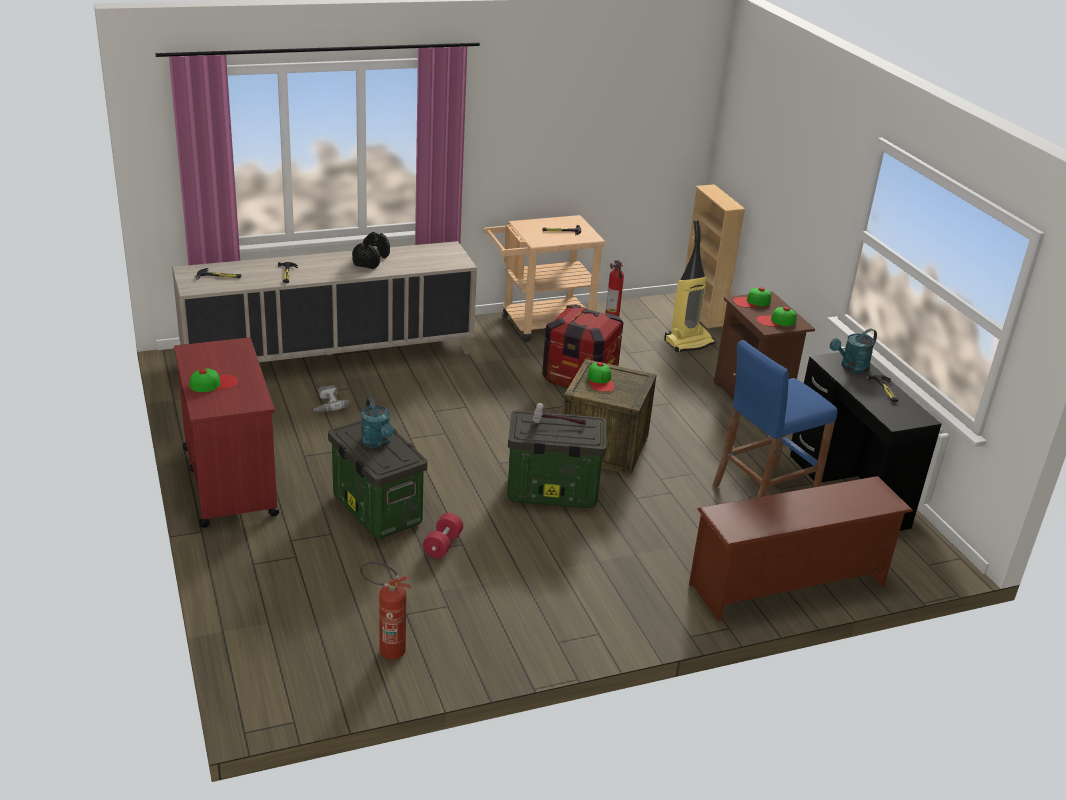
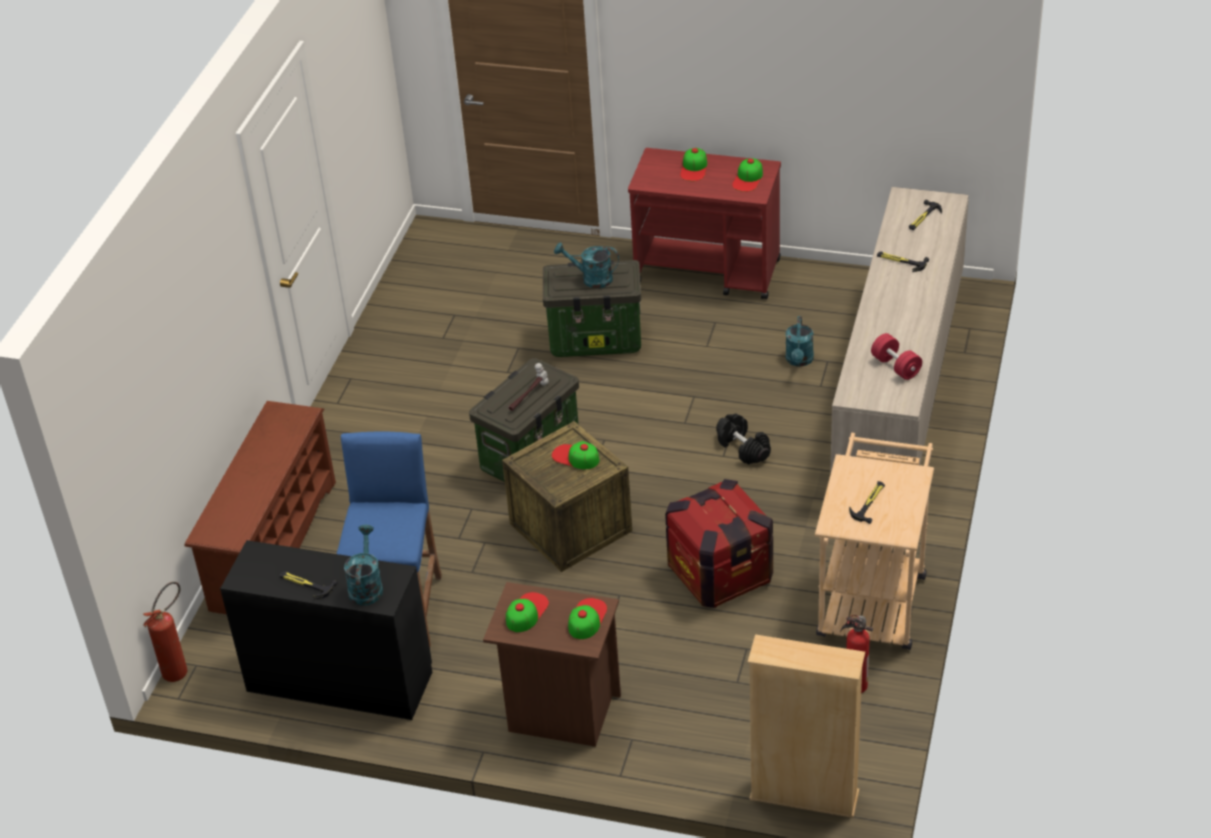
camera: 130 degrees right, 10 degrees up
power drill [313,385,349,412] -> turquoise watering can [786,316,814,367]
black dumbbell [352,232,390,269] -> black dumbbell moved to [716,414,771,464]
fire extinguisher [360,561,412,660] -> fire extinguisher moved to [143,582,187,682]
red dumbbell [423,513,463,558] -> red dumbbell moved to [871,333,922,380]
vacuum cleaner [664,220,715,352] -> none
none -> cap [732,158,763,192]

